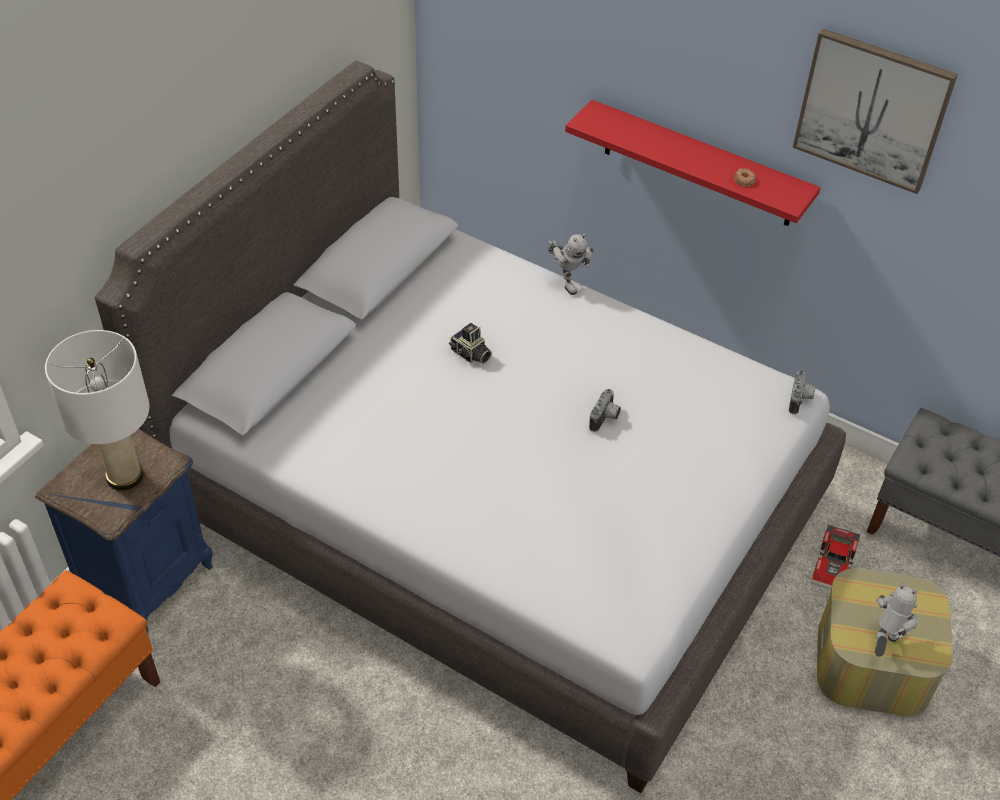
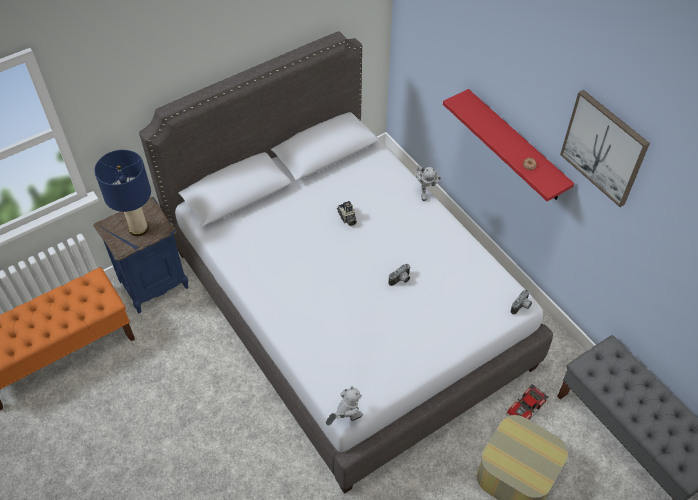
camera: 25 degrees right, 5 degrees up
white table lamp [45,330,149,491] -> blue table lamp [94,150,151,237]
toy robot [875,584,918,657] -> toy robot moved to [326,386,362,425]

